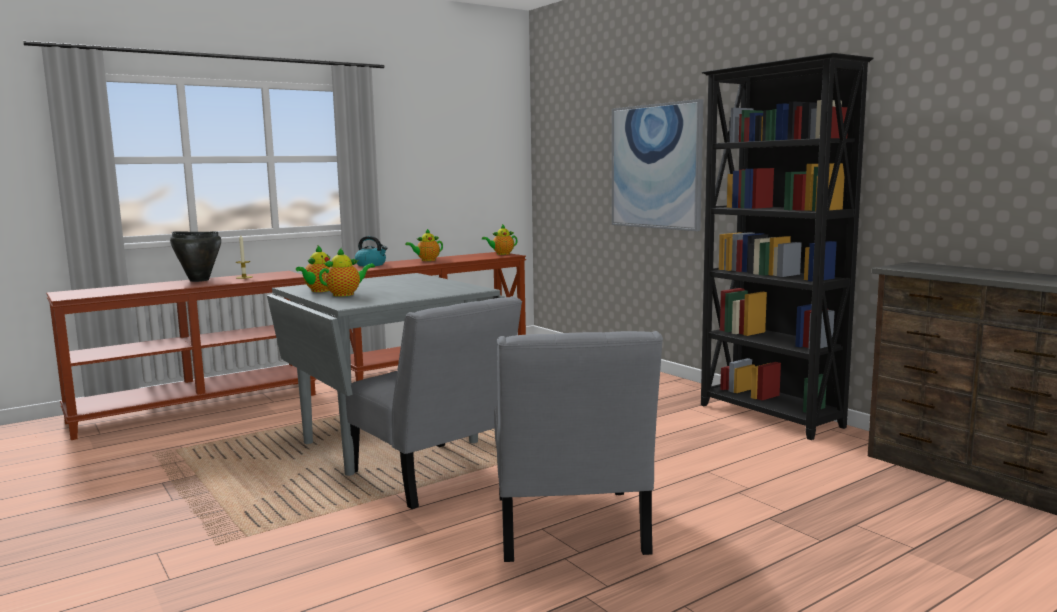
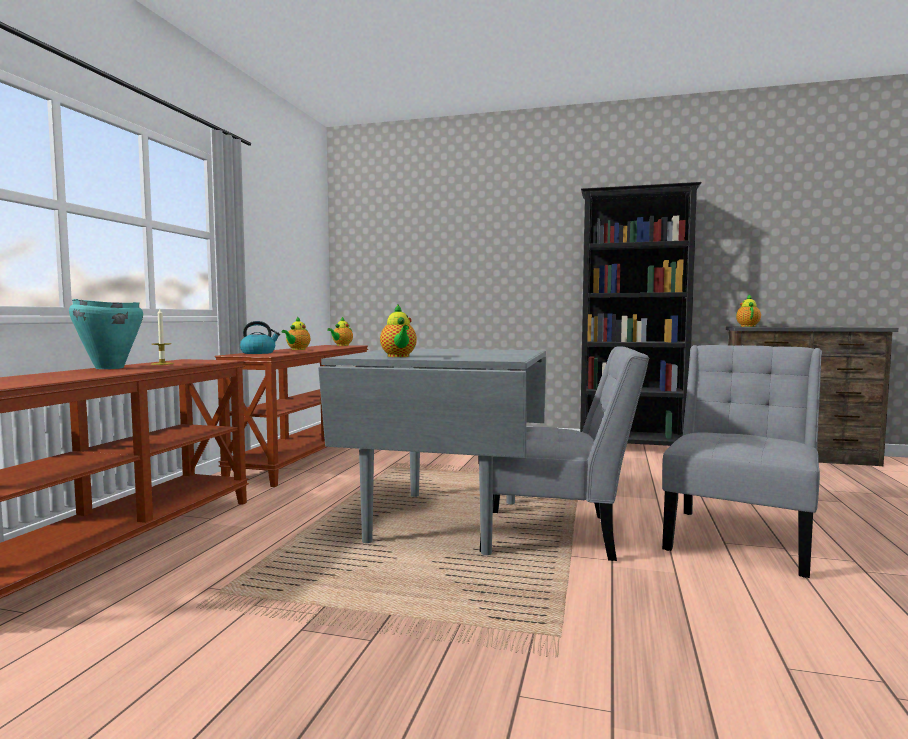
camera: 40 degrees left, 5 degrees down
black cooking pot [170,231,221,282] -> turquoise cooking pot [69,299,143,369]
teapot [319,248,375,297] -> teapot moved to [736,294,761,327]
grey chair [494,331,663,562] -> grey chair turned 105 degrees counterclockwise [662,345,822,578]
picture [612,99,703,231] -> none

